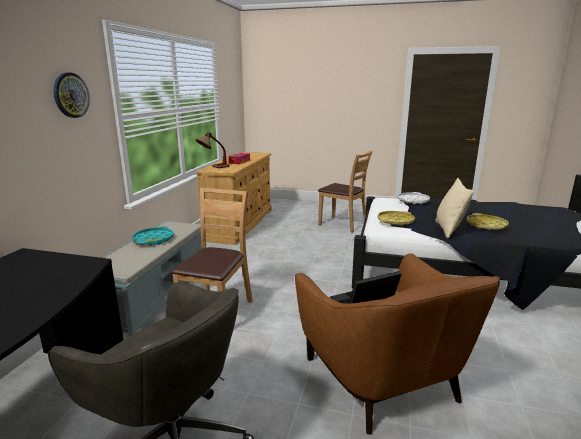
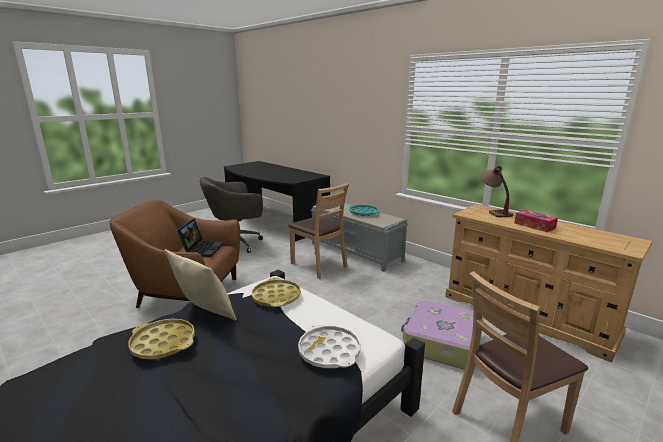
camera: 120 degrees right, 0 degrees up
wall clock [54,73,90,118] -> none
none -> suitcase [401,300,484,370]

